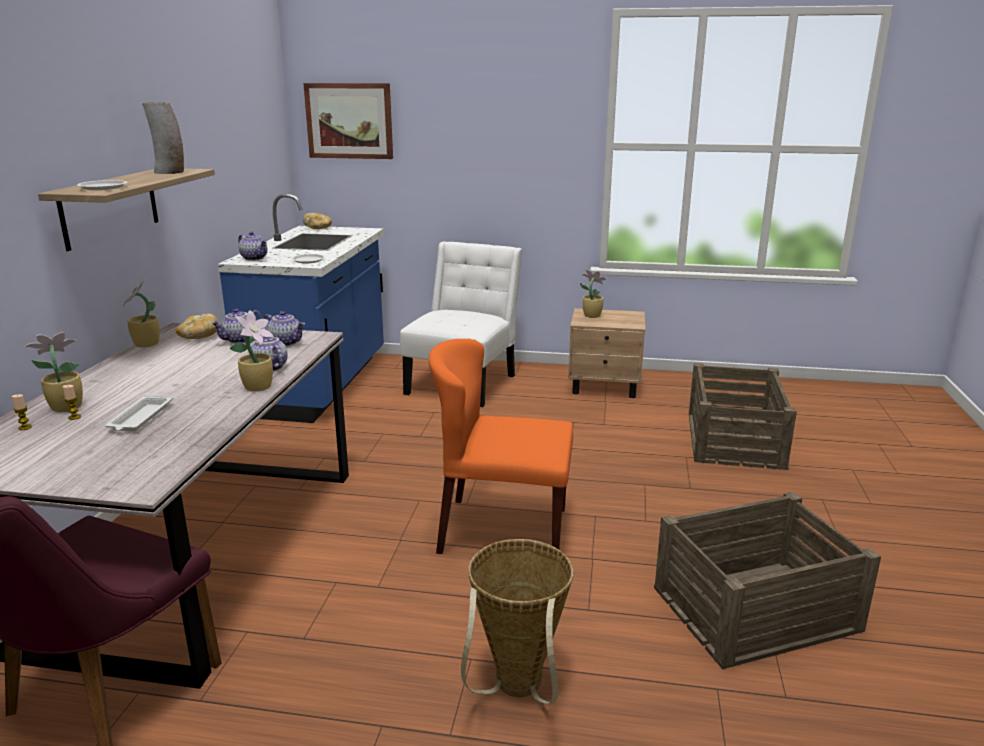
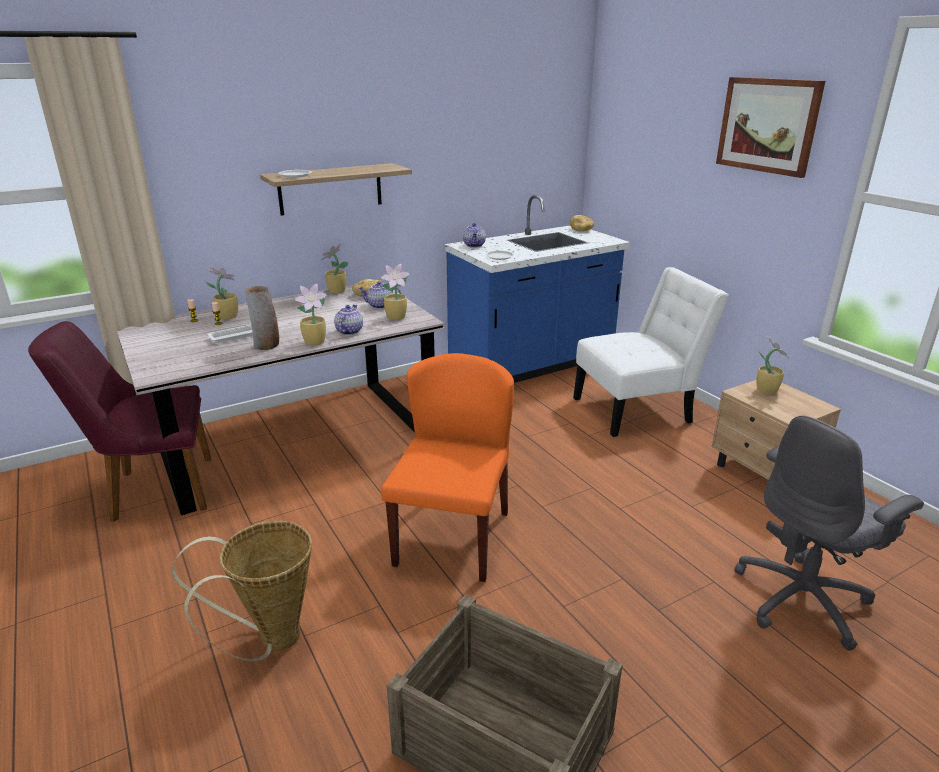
camera: 50 degrees right, 5 degrees up
vase [142,102,184,174] -> vase moved to [245,286,279,350]
teapot [263,311,305,346] -> potted plant [380,264,410,320]
picture [303,83,393,159] -> picture moved to [716,77,825,178]
orange chair [429,339,573,554] -> orange chair turned 45 degrees clockwise [381,353,514,582]
crate [689,363,797,470] -> grey office chair [734,415,924,651]

